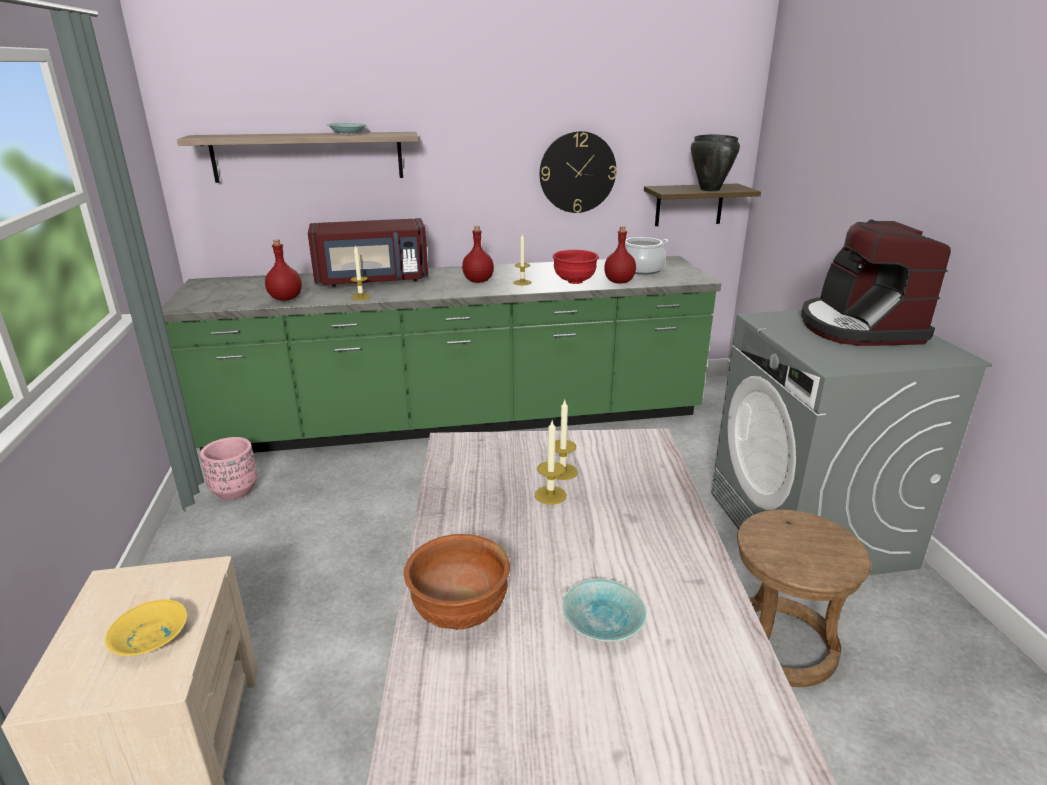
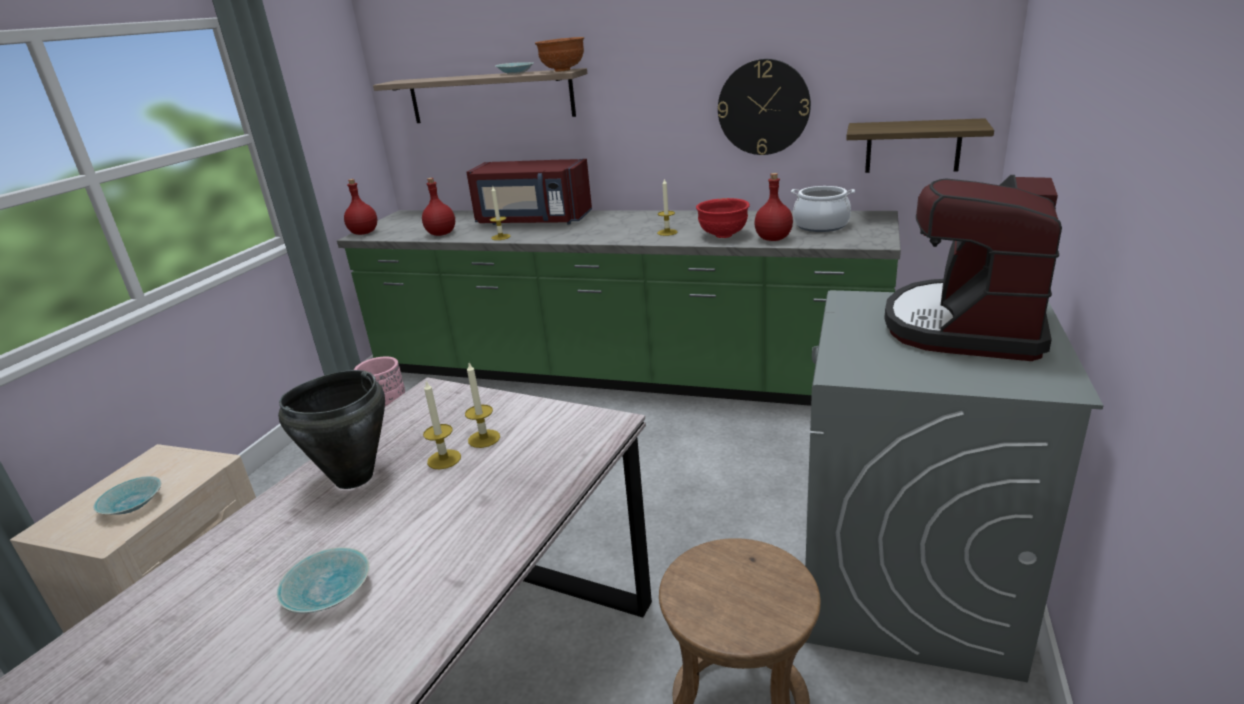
camera: 30 degrees right, 0 degrees up
yellow bowl [105,599,187,656] -> turquoise bowl [93,476,161,515]
brown bowl [404,534,510,630] -> brown bowl moved to [535,37,584,72]
red bottle [462,226,494,283] -> red bottle moved to [344,179,377,235]
black cooking pot [691,134,740,191] -> black cooking pot moved to [278,370,385,489]

